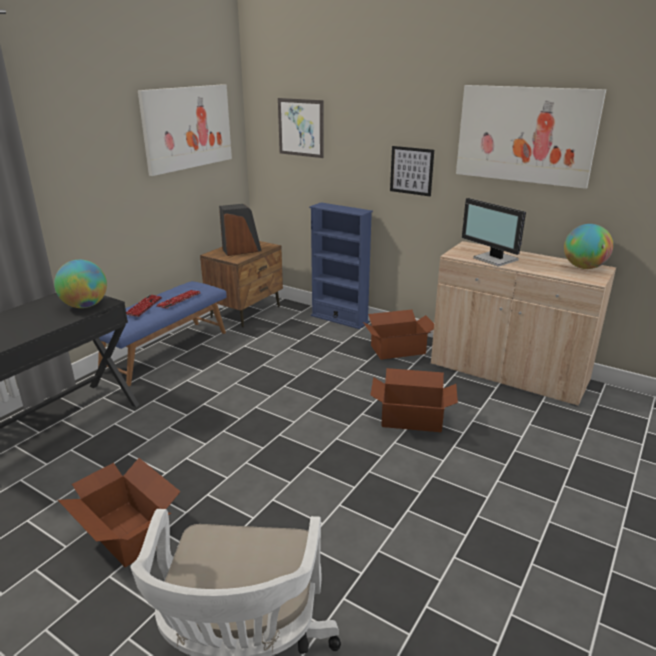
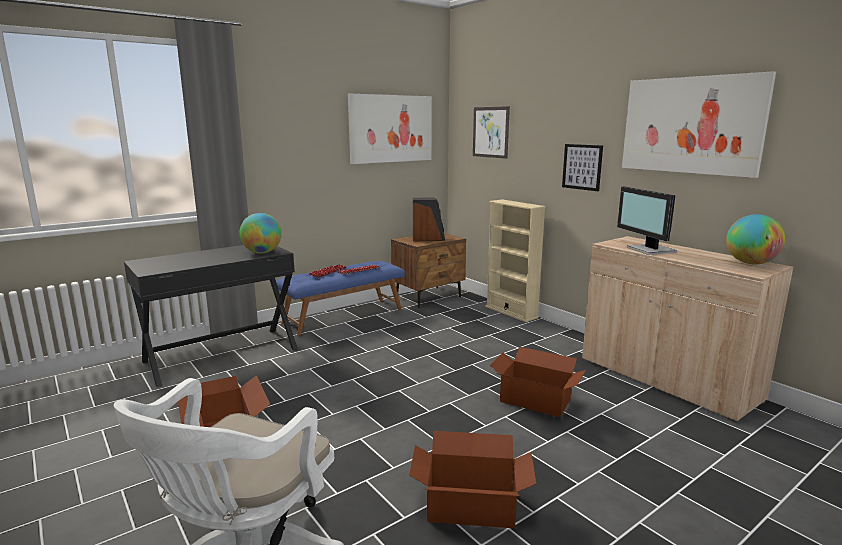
camera: 20 degrees right, 10 degrees down
blue bookcase [309,203,373,329] -> beige bookcase [485,199,546,322]
cardboard box [363,309,434,360] -> cardboard box moved to [409,431,536,528]

